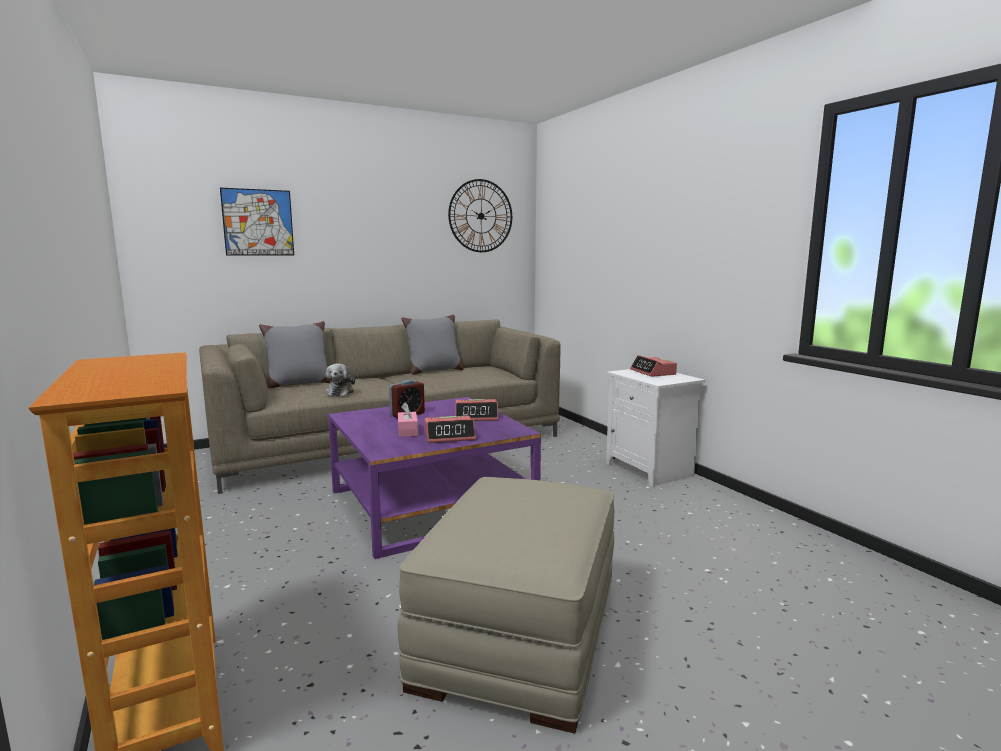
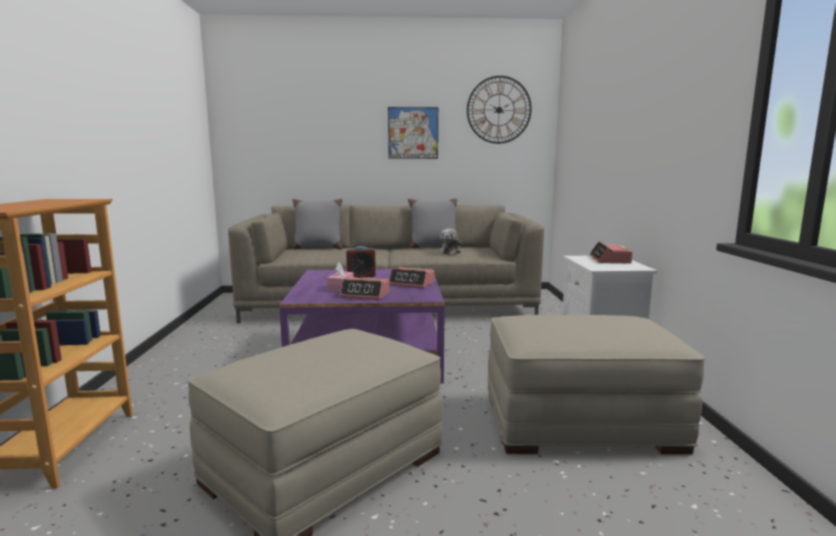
camera: 25 degrees right, 0 degrees up
picture [220,188,294,256] -> picture moved to [388,107,438,159]
plush toy [325,364,355,396] -> plush toy moved to [439,229,462,255]
none -> beige ottoman [487,314,705,454]

